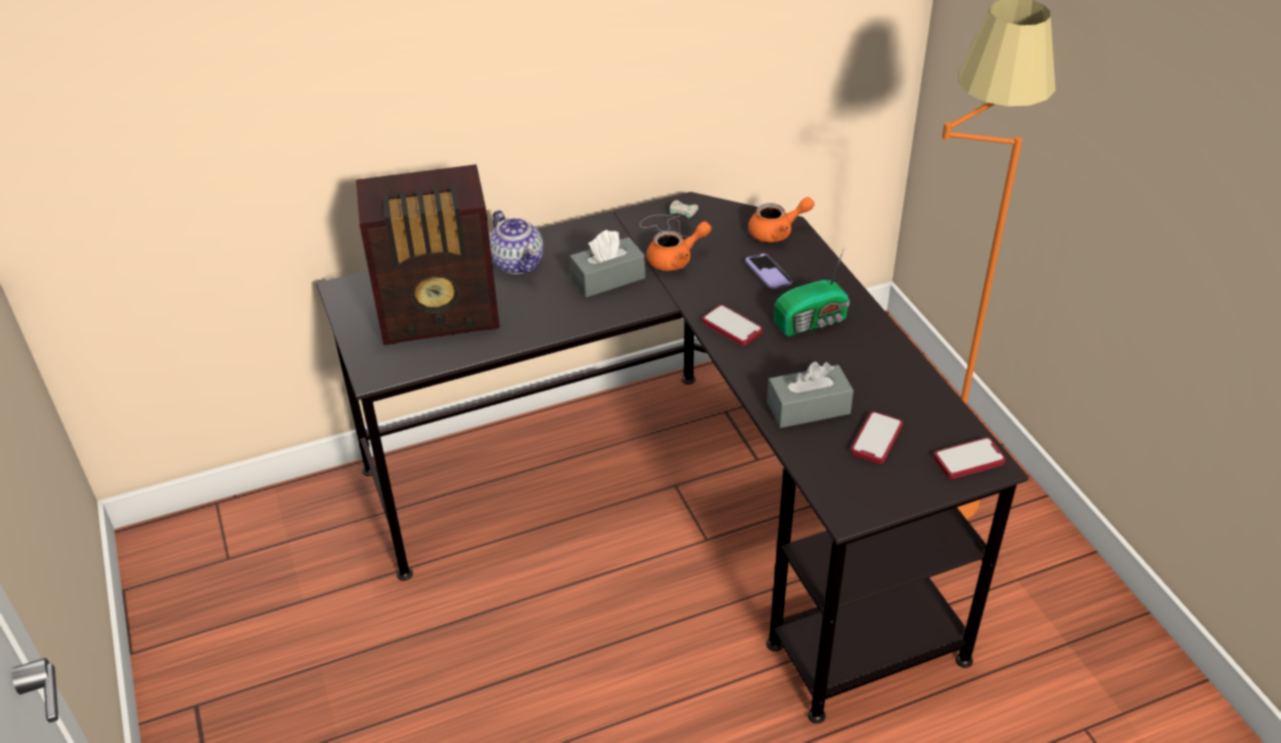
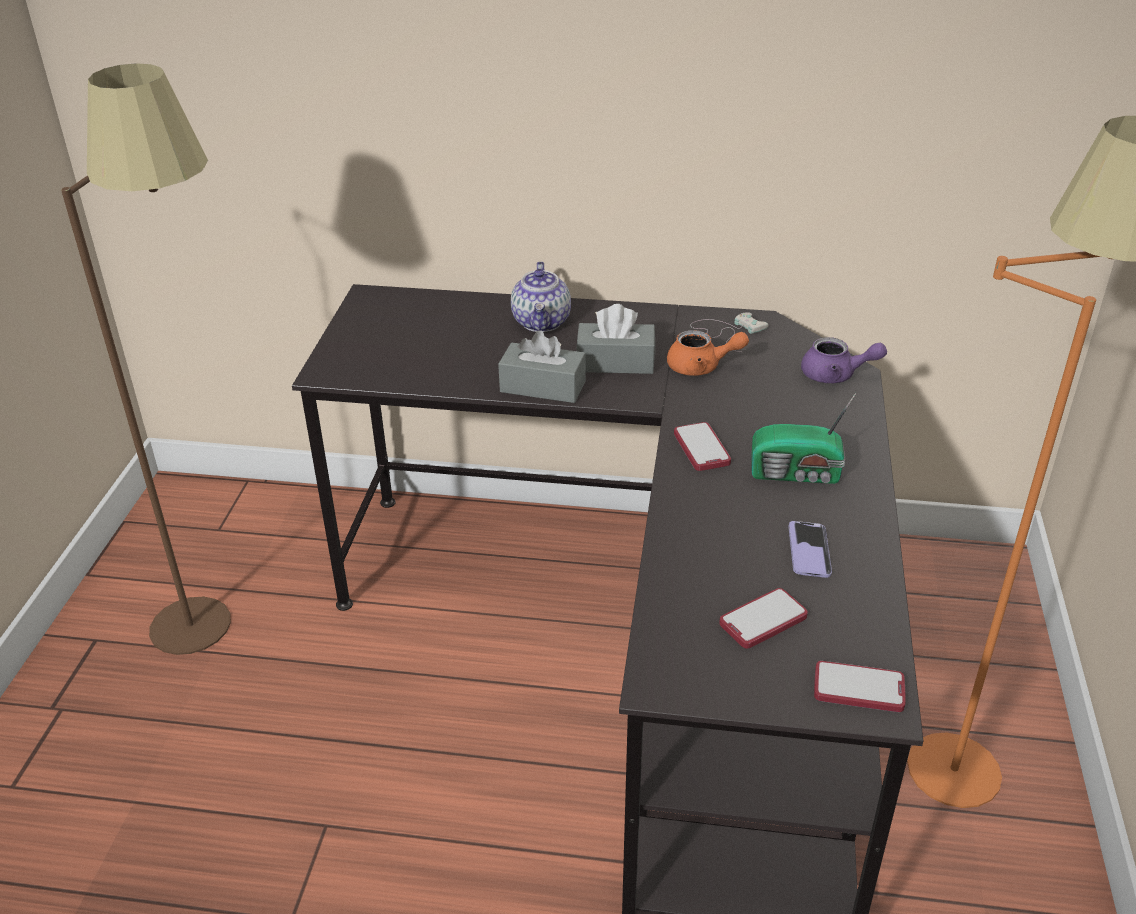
camera: 30 degrees right, 5 degrees down
radio [356,164,500,345] -> none
phone [745,254,792,289] -> phone moved to [788,521,832,578]
orange teapot [748,197,814,242] -> purple teapot [801,337,887,383]
grey tissue box [767,362,854,428] -> grey tissue box moved to [498,330,586,403]
none -> brown floor lamp [61,63,231,655]

